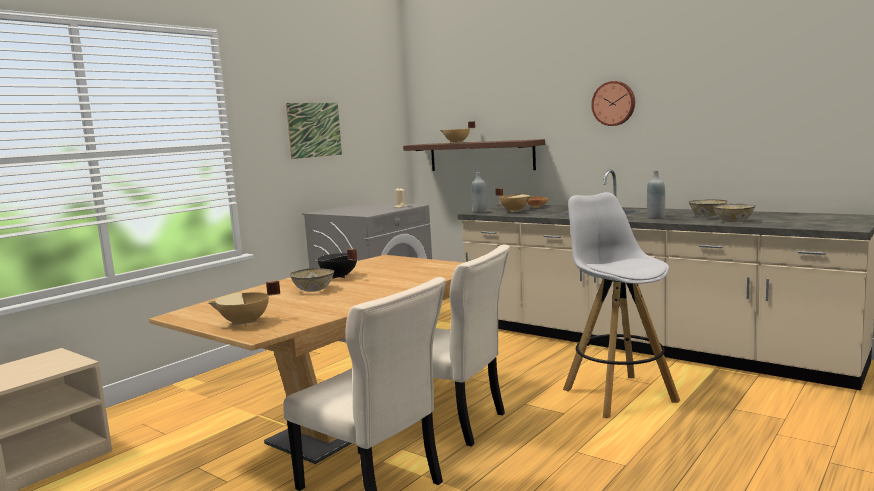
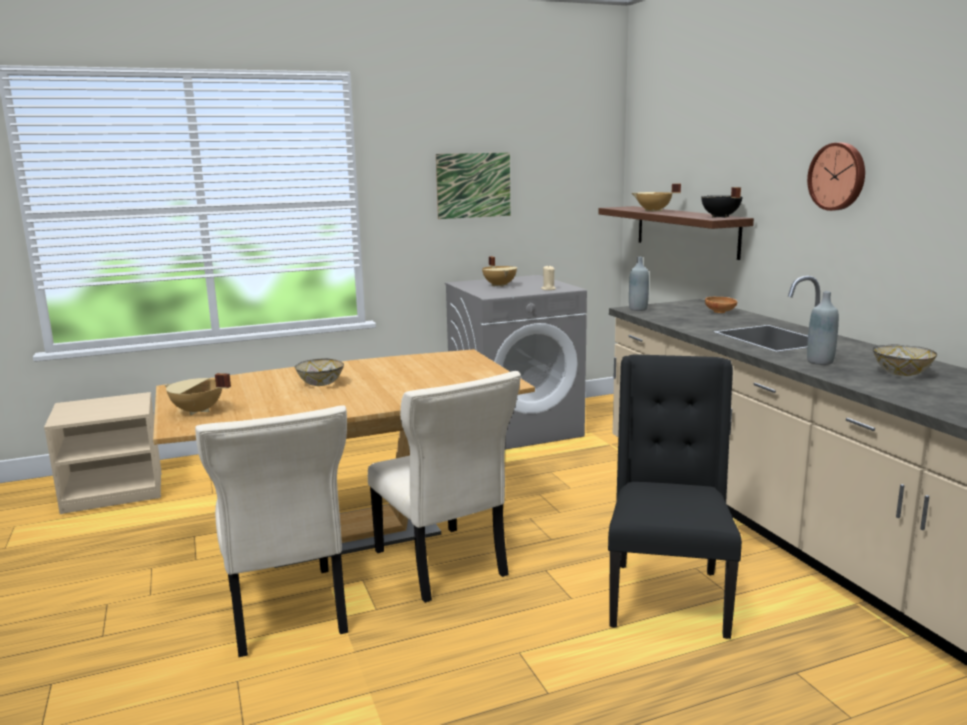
camera: 30 degrees right, 5 degrees up
black cooking pot [317,249,357,279] -> black cooking pot moved to [701,187,742,218]
beige cooking pot [495,188,531,212] -> beige cooking pot moved to [482,256,517,287]
white stool [563,192,680,418] -> black chair [608,354,742,639]
bowl [713,204,755,222] -> none

